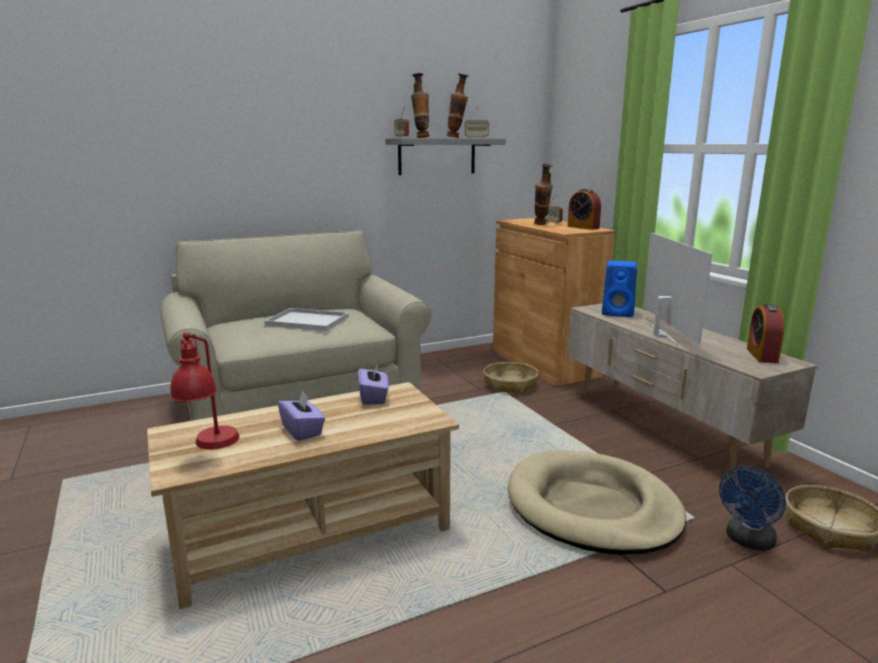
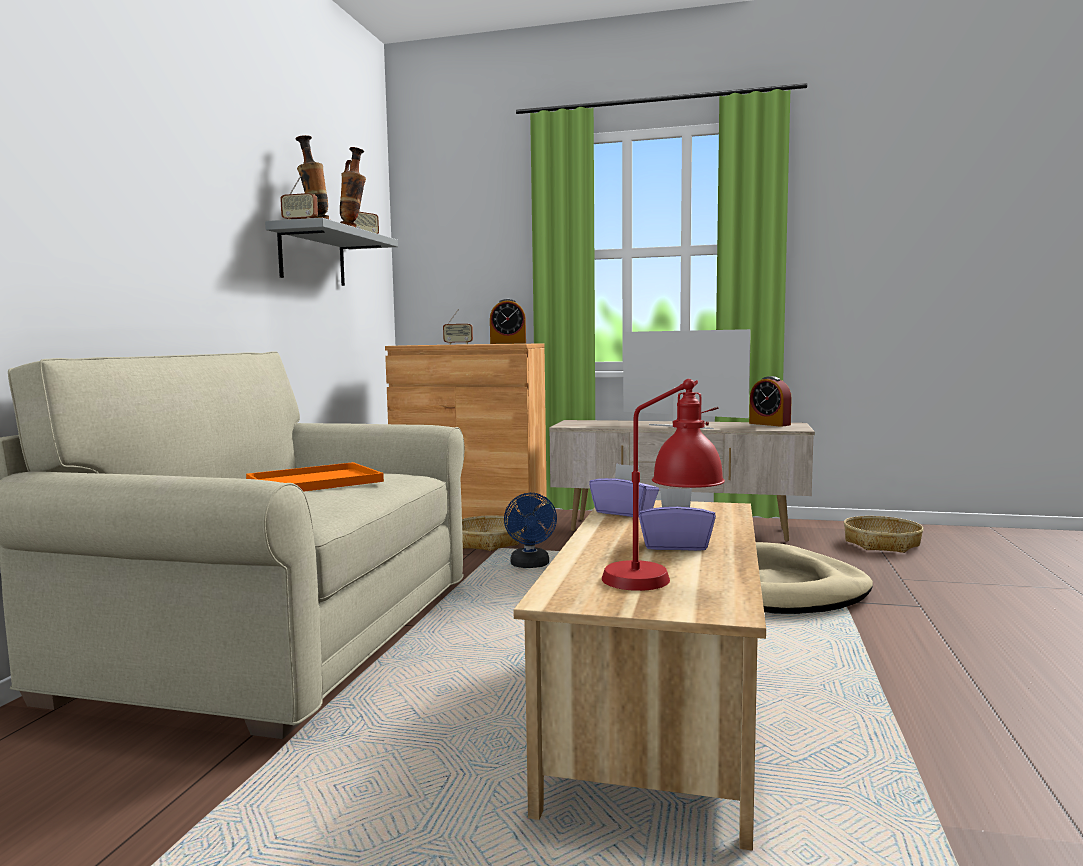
camera: 50 degrees left, 10 degrees down
white tray [264,308,349,331] -> orange tray [246,462,384,492]
vase [534,164,553,225] -> none
blue speaker [602,260,637,317] -> none
blue fan [719,466,786,551] -> blue fan moved to [504,493,557,568]

